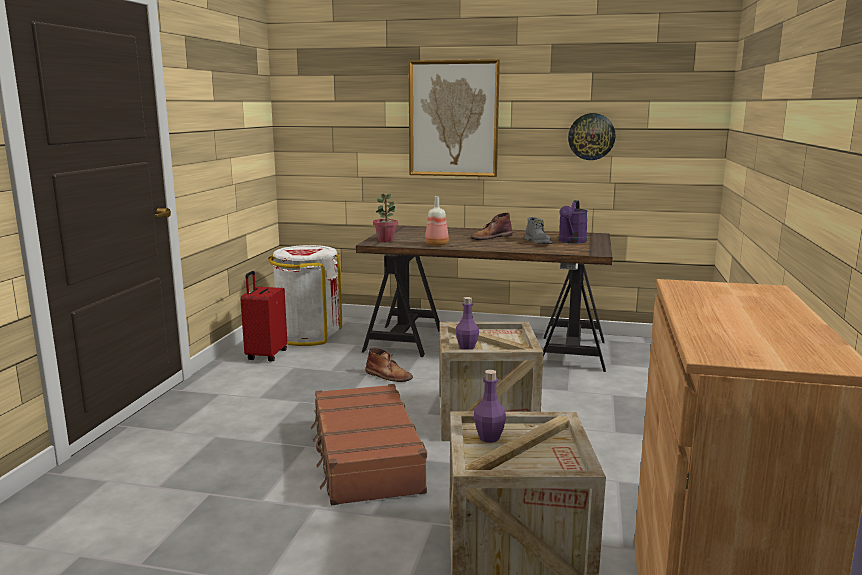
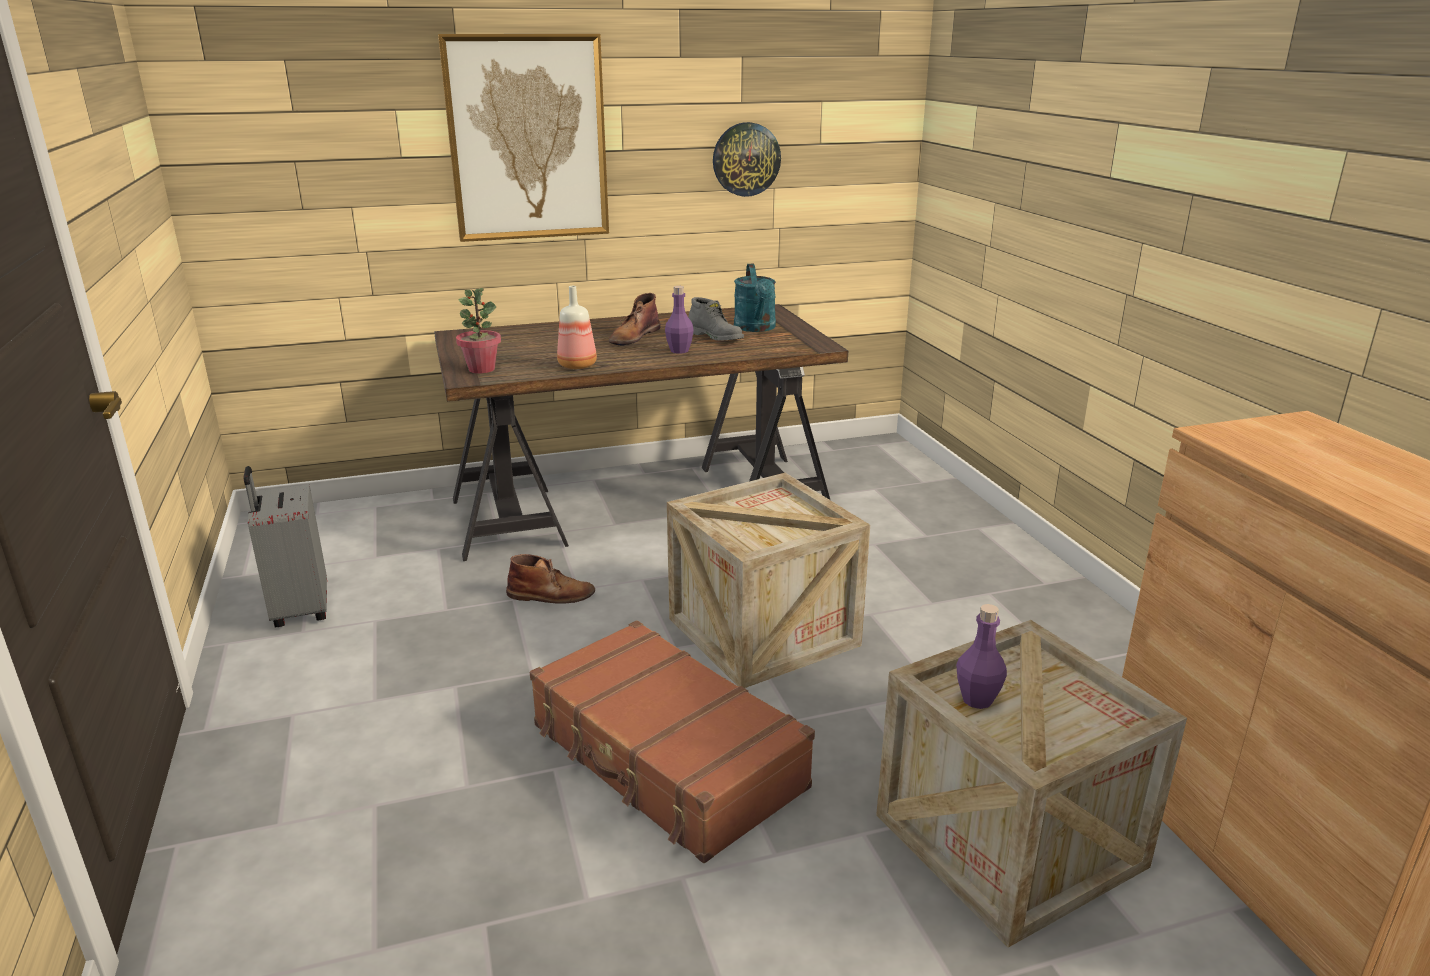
camera: 30 degrees left, 10 degrees up
red suitcase [241,271,287,362] -> grey suitcase [244,466,327,627]
white trash can [268,245,342,346] -> none
purple bottle [456,297,479,350] -> purple bottle moved to [665,286,694,354]
purple watering can [559,200,588,243] -> turquoise watering can [734,264,776,332]

